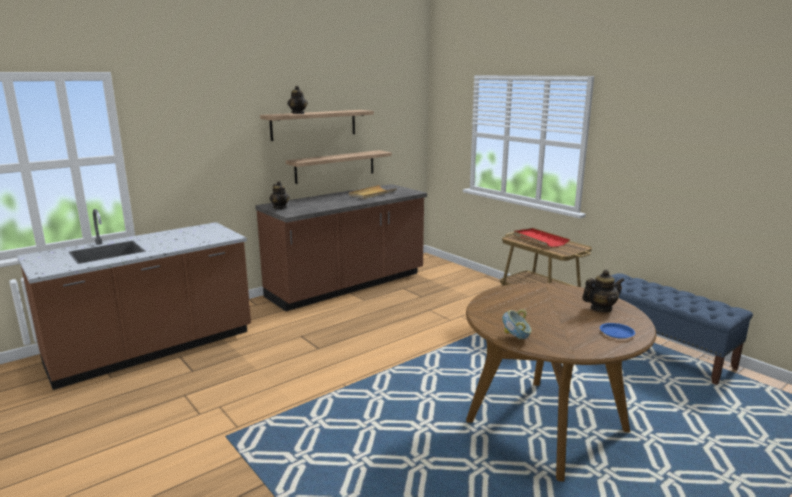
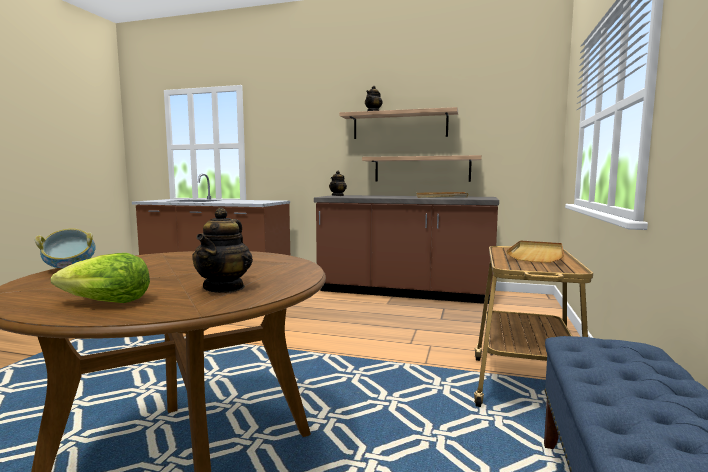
camera: 55 degrees right, 10 degrees down
red tray [514,228,570,247] -> beige tray [506,240,564,263]
teapot [582,270,625,312] -> teapot turned 60 degrees clockwise [192,208,253,293]
blue plate [600,323,635,339] -> lettuce [51,253,150,303]

